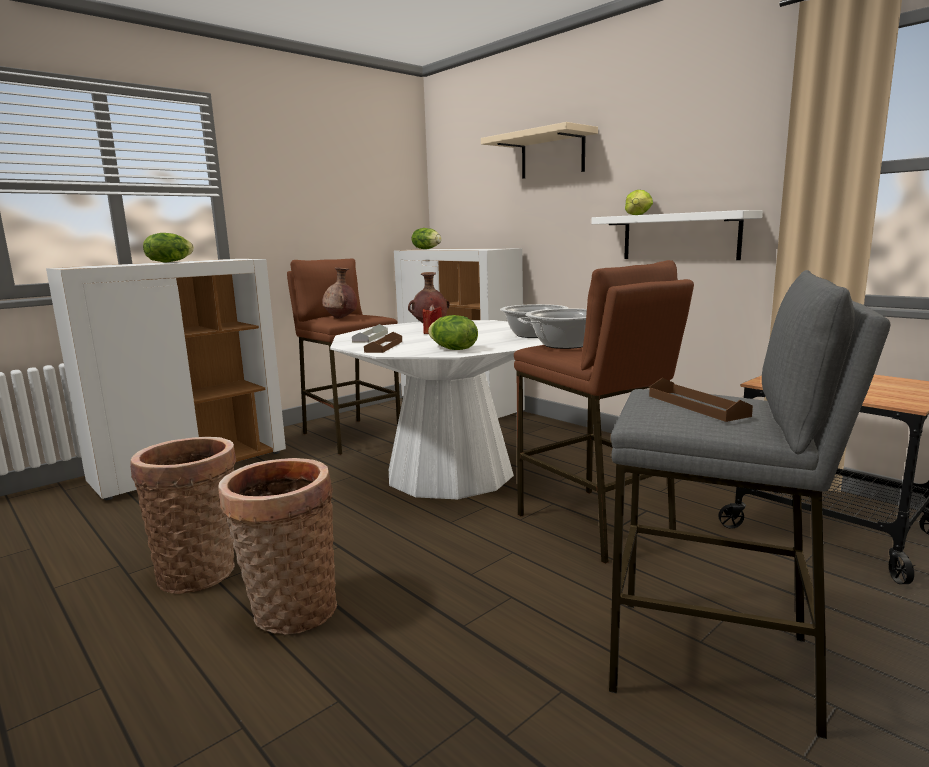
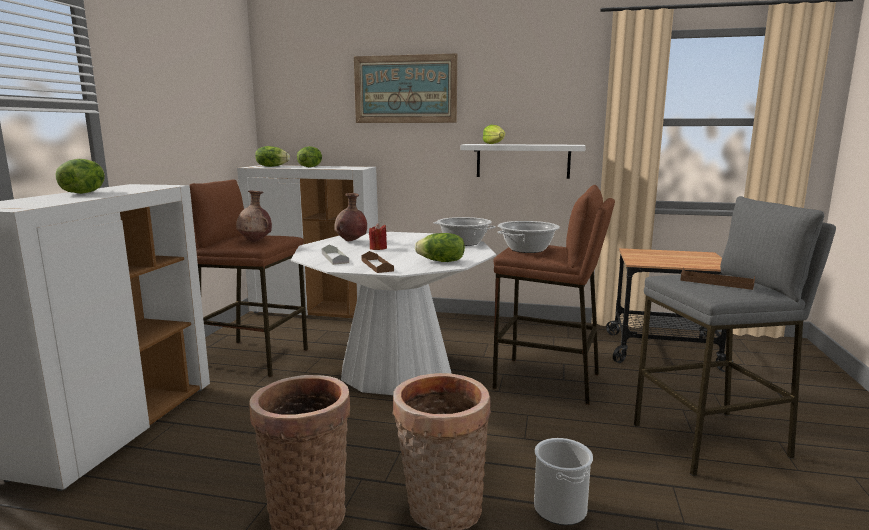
camera: 35 degrees left, 0 degrees up
beige shelf [481,122,598,179] -> picture [354,53,457,123]
none -> lettuce [297,146,322,167]
none -> bucket [534,438,593,525]

